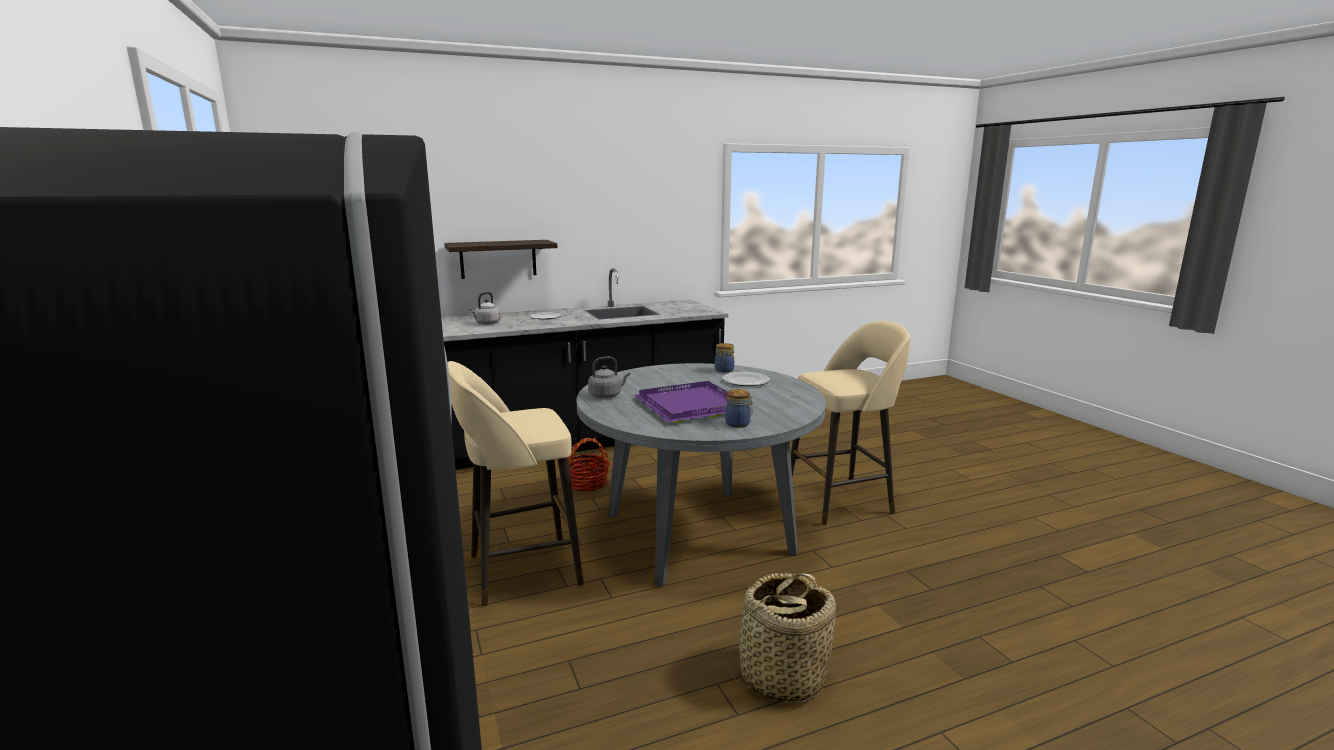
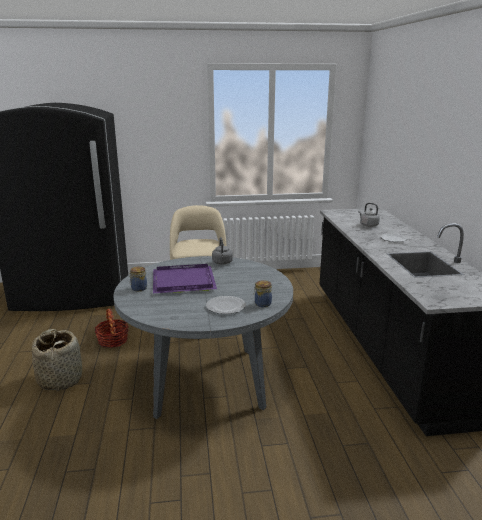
camera: 105 degrees right, 5 degrees up
shelf [444,240,557,279] -> none
basket [568,438,610,492] -> basket moved to [95,309,129,348]
beige stool [791,321,910,526] -> none

